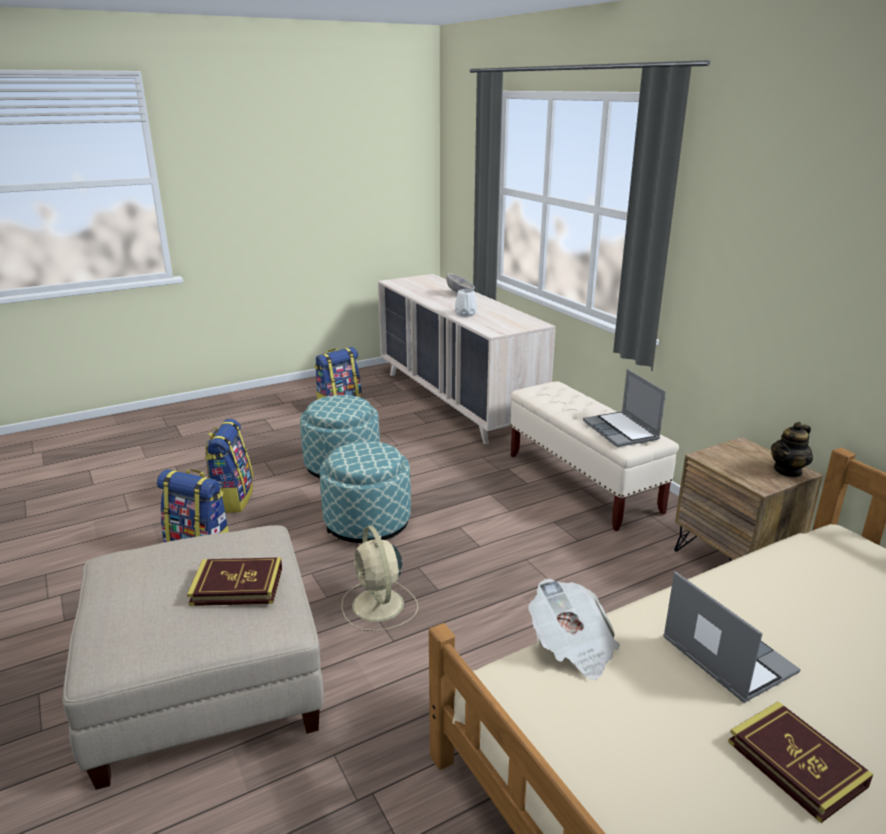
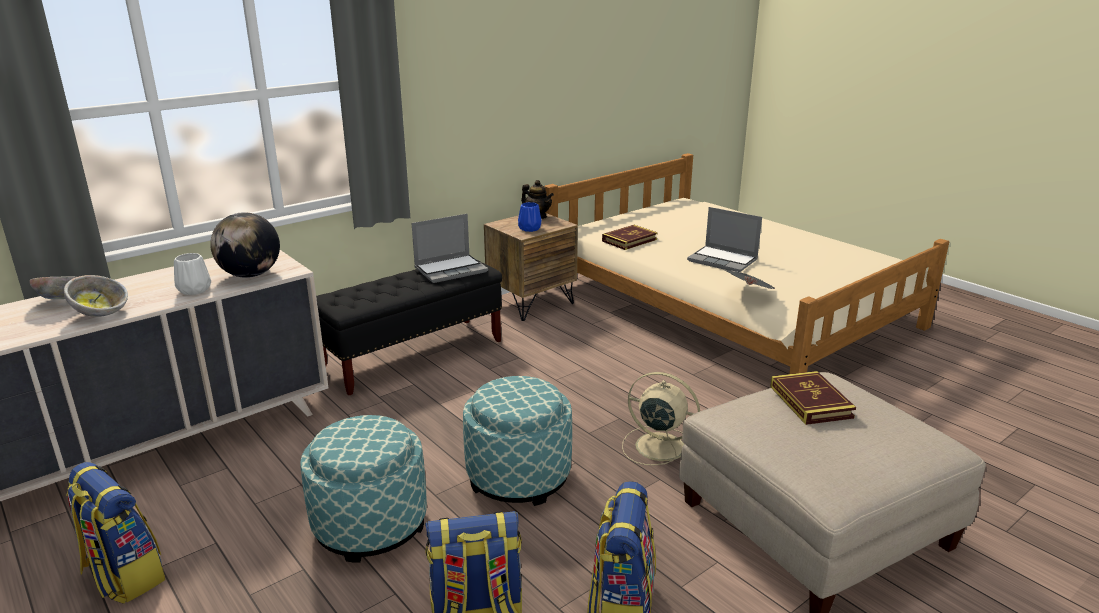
camera: 100 degrees left, 0 degrees up
beige fan [341,526,418,631] -> beige fan turned 120 degrees counterclockwise [622,372,700,465]
beige bench [510,381,679,531] -> black bench [316,260,502,395]
laptop [663,571,801,703] -> laptop turned 105 degrees counterclockwise [687,207,762,272]
book [728,702,873,823] -> book moved to [602,225,658,250]
none -> bowl [64,275,128,317]
none -> globe [210,212,280,278]
none -> blue vase [518,202,542,232]

